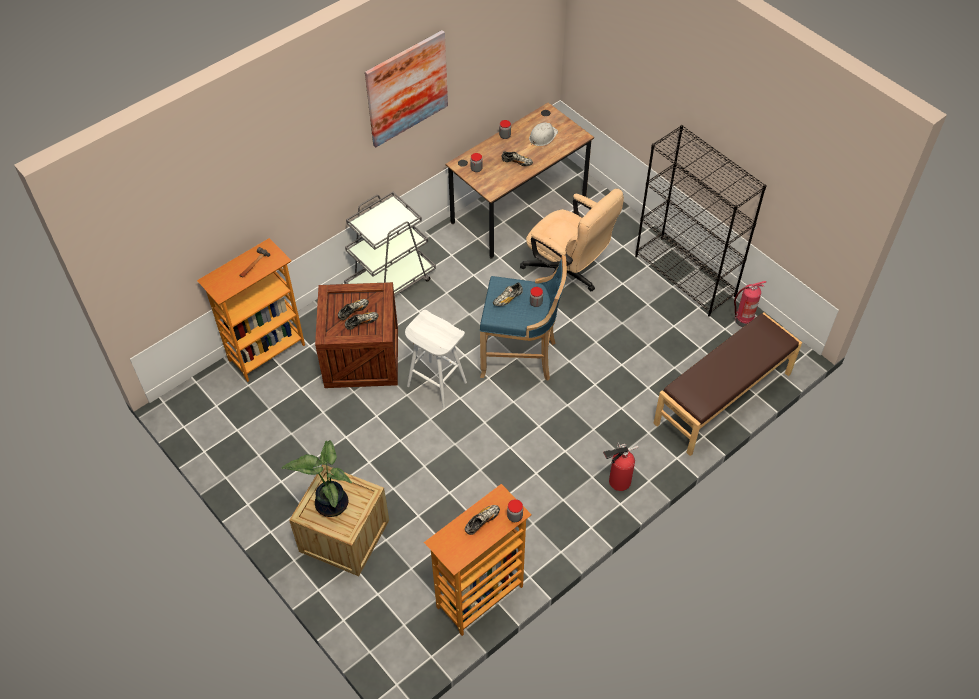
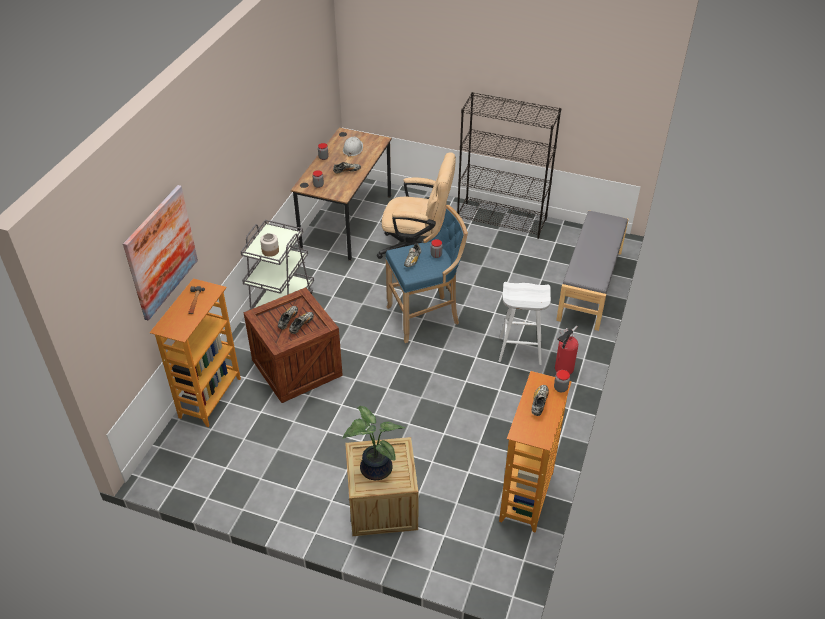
camera: 30 degrees left, 10 degrees down
picture [365,30,448,147] -> picture moved to [123,185,198,321]
white stool [405,310,467,409] -> white stool moved to [499,282,551,365]
brown bench [654,312,802,456] -> grey bench [556,210,629,331]
fire extinguisher [734,281,767,327] -> none
none -> jar [260,233,279,257]

